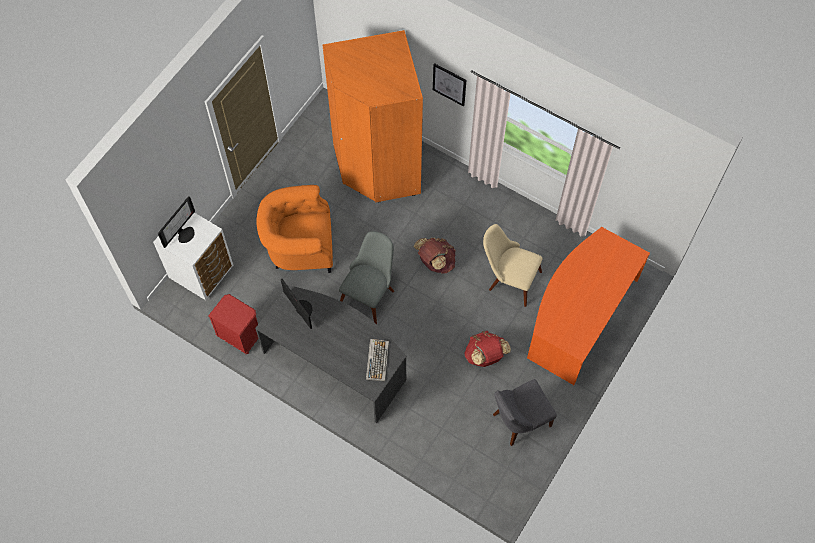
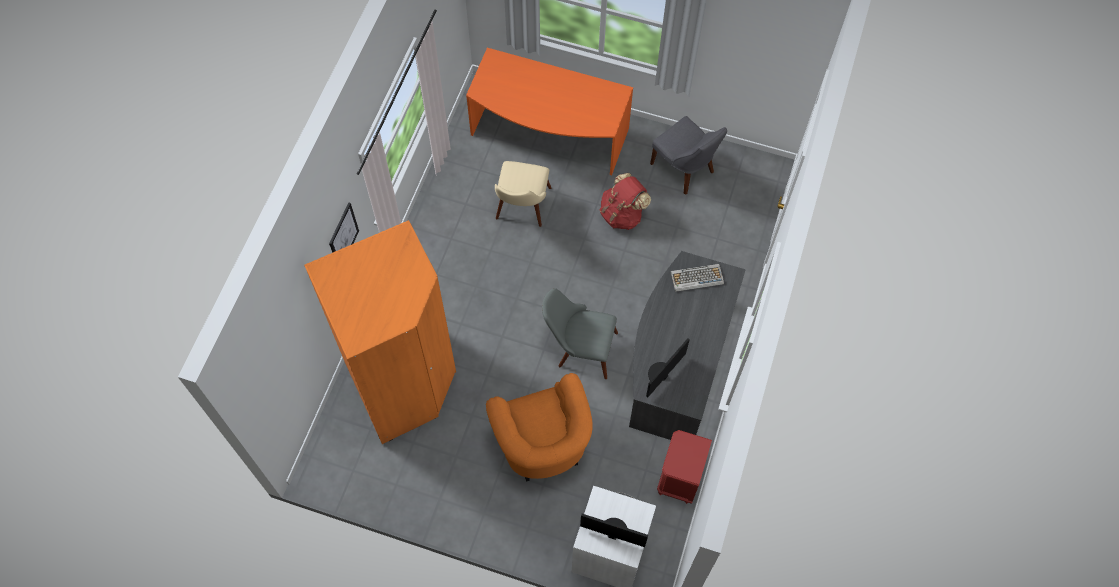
camera: 105 degrees left, 0 degrees up
brown backpack [413,238,456,274] -> none

